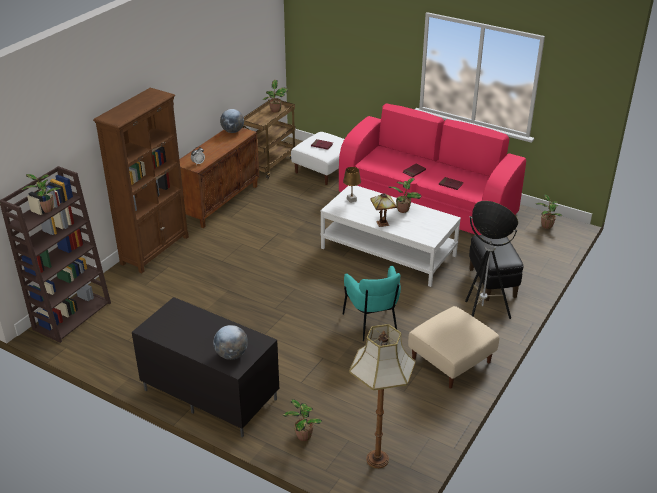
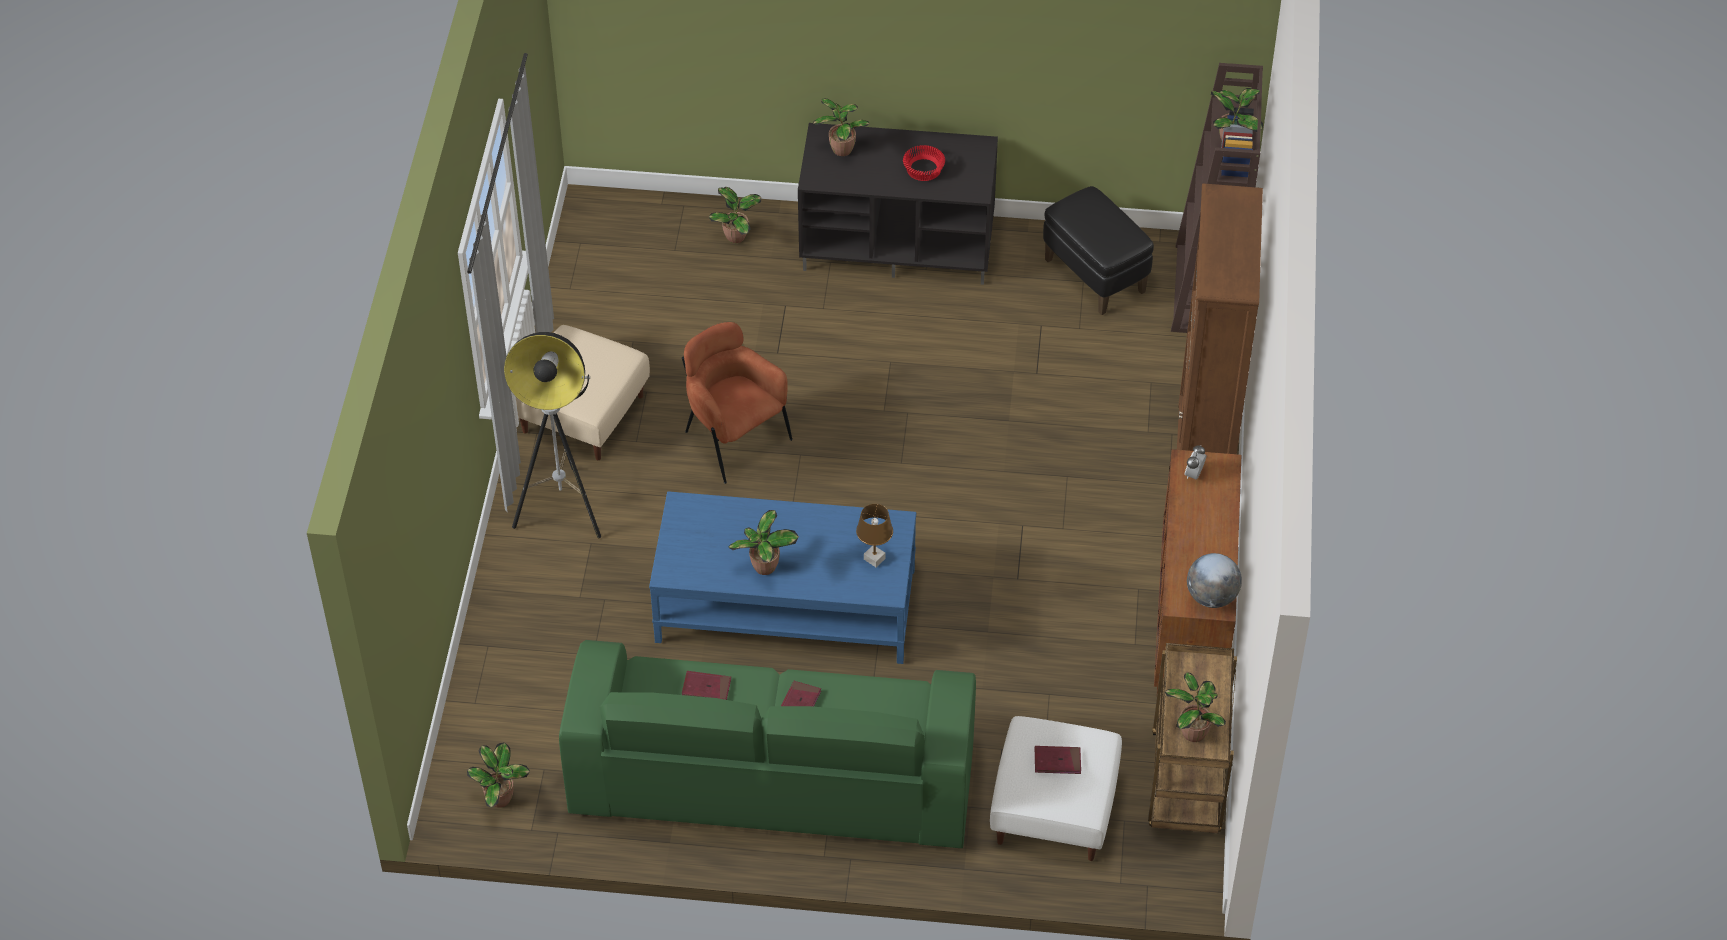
camera: 155 degrees right, 15 degrees up
globe [213,325,248,360] -> potted plant [813,98,870,156]
white coffee table [320,186,461,287] -> blue coffee table [649,491,916,664]
pink sofa [339,103,526,235] -> green sofa [559,640,976,848]
turquoise armchair [343,266,401,341] -> brown armchair [682,322,793,484]
floor lamp [349,324,416,468] -> none
table lamp [370,193,397,227] -> none
black ottoman [469,235,524,301] -> black ottoman moved to [1043,186,1154,315]
none -> red bowl [903,145,945,181]

